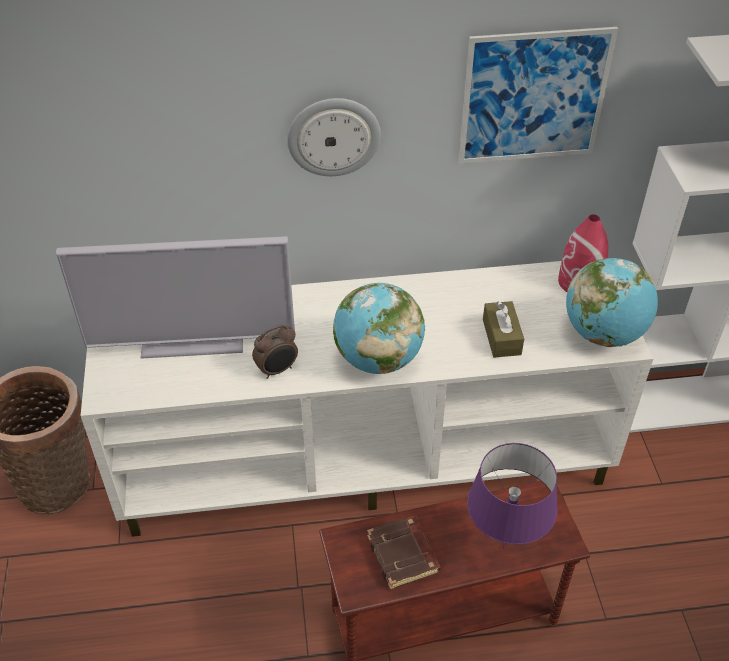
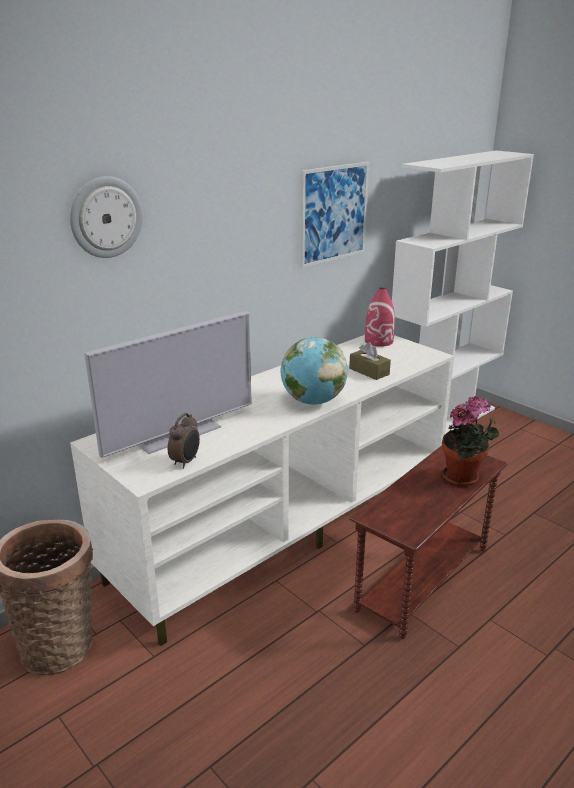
camera: 35 degrees left, 20 degrees down
alarm clock [252,325,298,379] -> alarm clock moved to [168,413,200,469]
wall clock [287,98,381,176] -> wall clock moved to [70,176,143,258]
brown book [367,516,440,590] -> none
purple table lamp [467,443,557,549] -> potted plant [442,396,499,486]
globe [566,258,658,347] -> none

